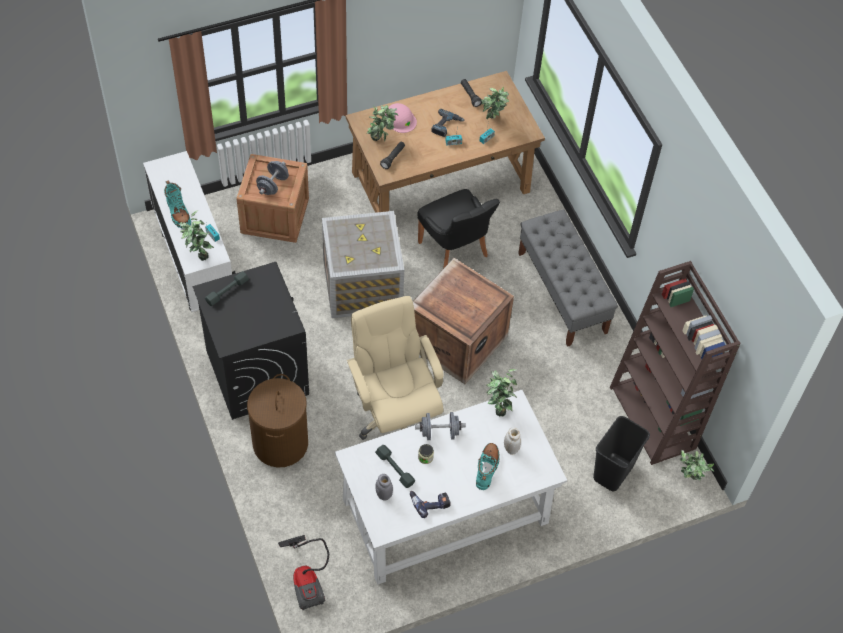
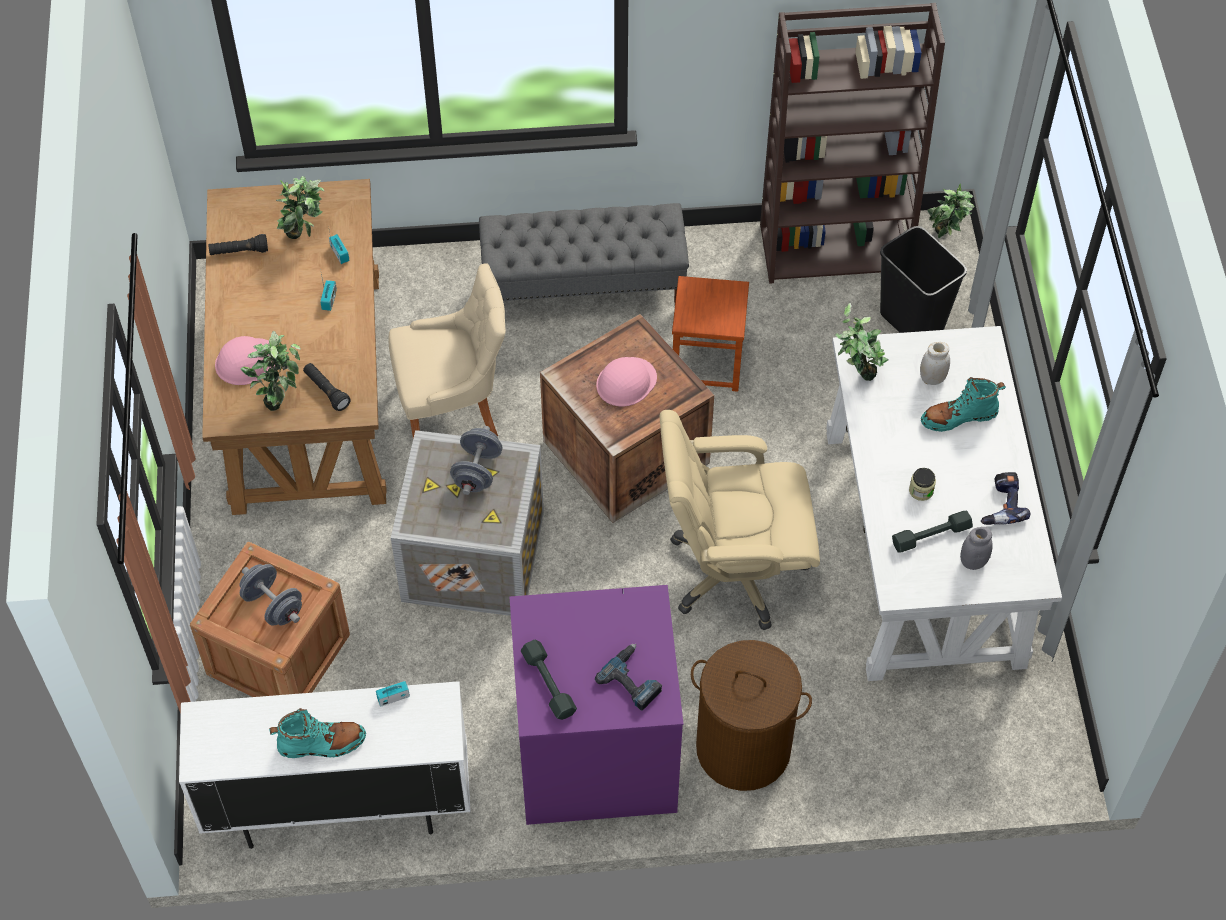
camera: 70 degrees left, 0 degrees up
potted plant [179,210,214,261] -> none
black washing machine [193,262,309,420] -> purple washing machine [510,585,683,825]
vacuum cleaner [278,535,329,610] -> none
grey dumbbell [415,412,466,440] -> grey dumbbell moved to [450,426,503,495]
black chair [418,189,500,269] -> beige chair [388,263,506,438]
power drill [431,109,465,137] -> power drill moved to [595,644,662,711]
turquoise boot [476,443,500,490] -> turquoise boot turned 45 degrees counterclockwise [921,377,1006,432]
none -> pink hard hat [596,357,657,406]
none -> brown stool [672,276,749,392]

